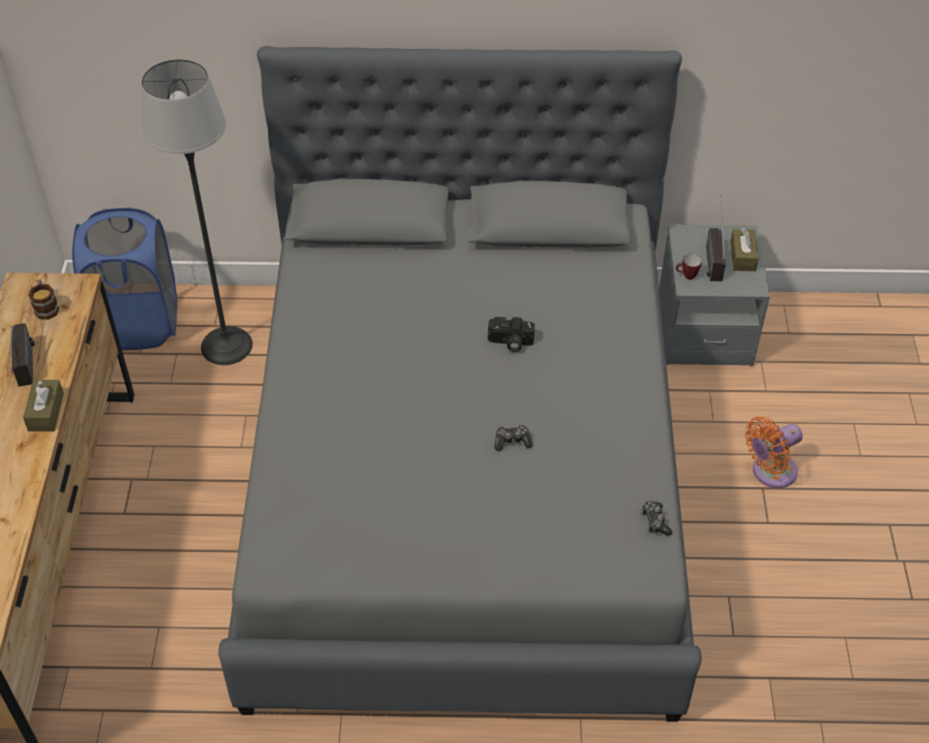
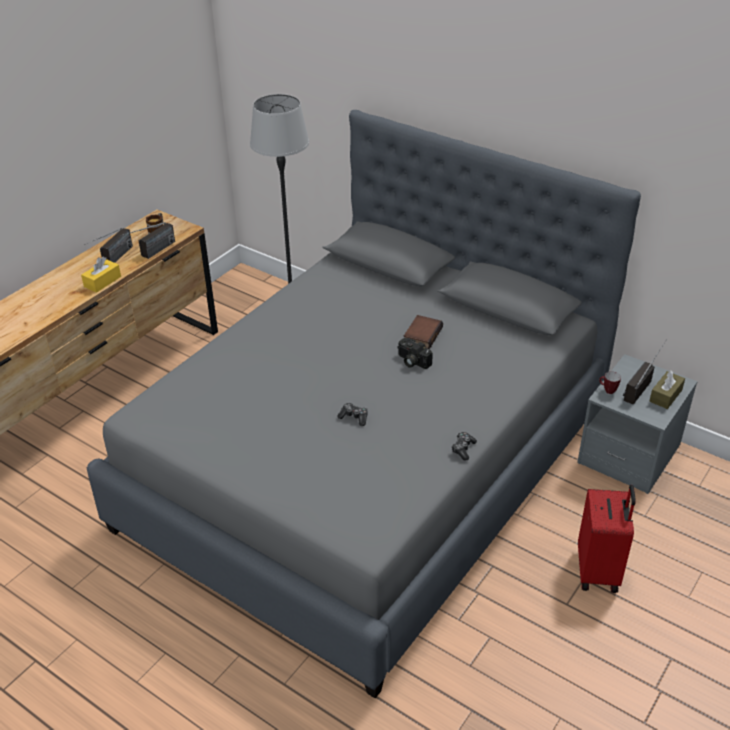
camera: 35 degrees right, 10 degrees down
brown tissue box [23,379,64,431] -> yellow tissue box [81,257,121,293]
blue laundry basket [72,207,177,350] -> none
game controller [641,501,672,536] -> game controller moved to [451,432,477,461]
orange fan [745,417,803,488] -> red suitcase [578,485,636,593]
none -> radio [120,222,175,259]
none -> book [404,315,443,349]

